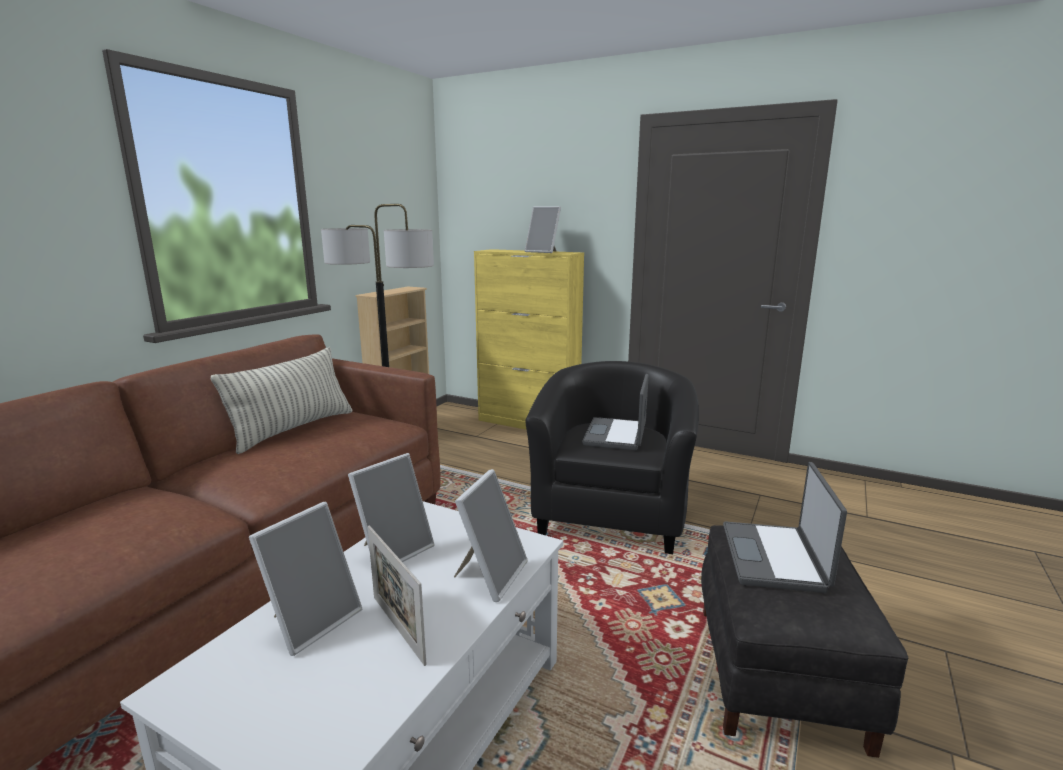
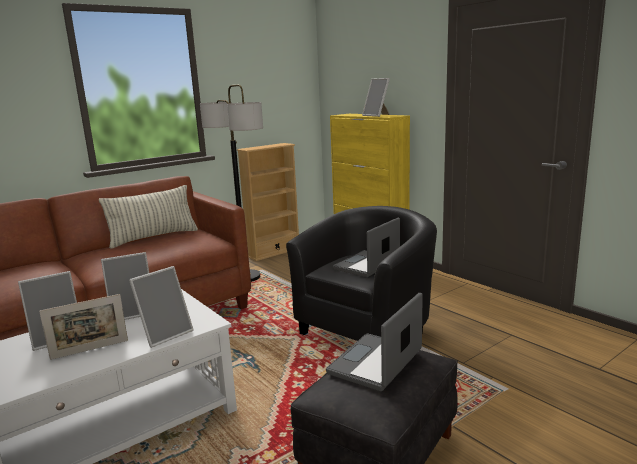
camera: 25 degrees right, 0 degrees up
picture frame [368,526,427,666] -> picture frame turned 105 degrees counterclockwise [39,294,128,360]

